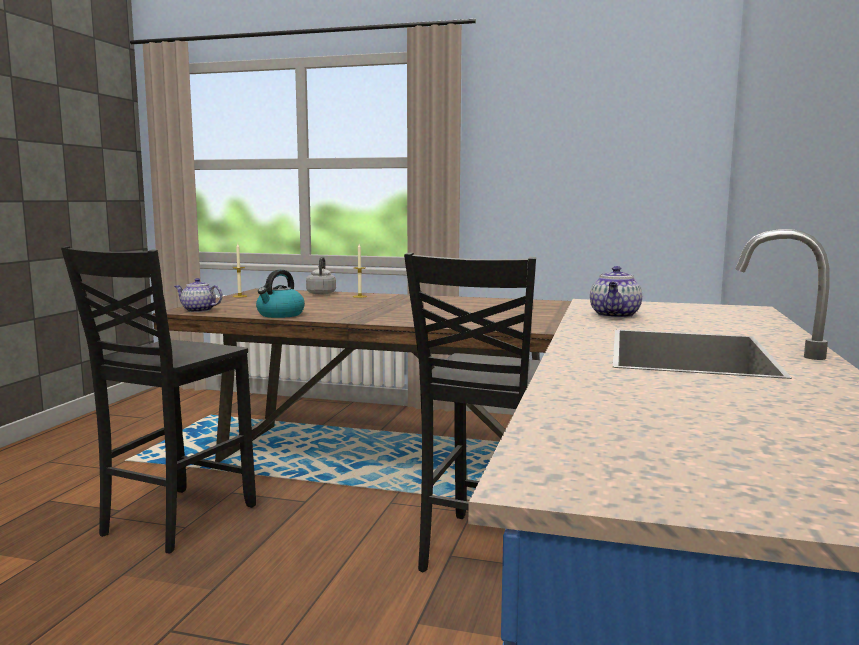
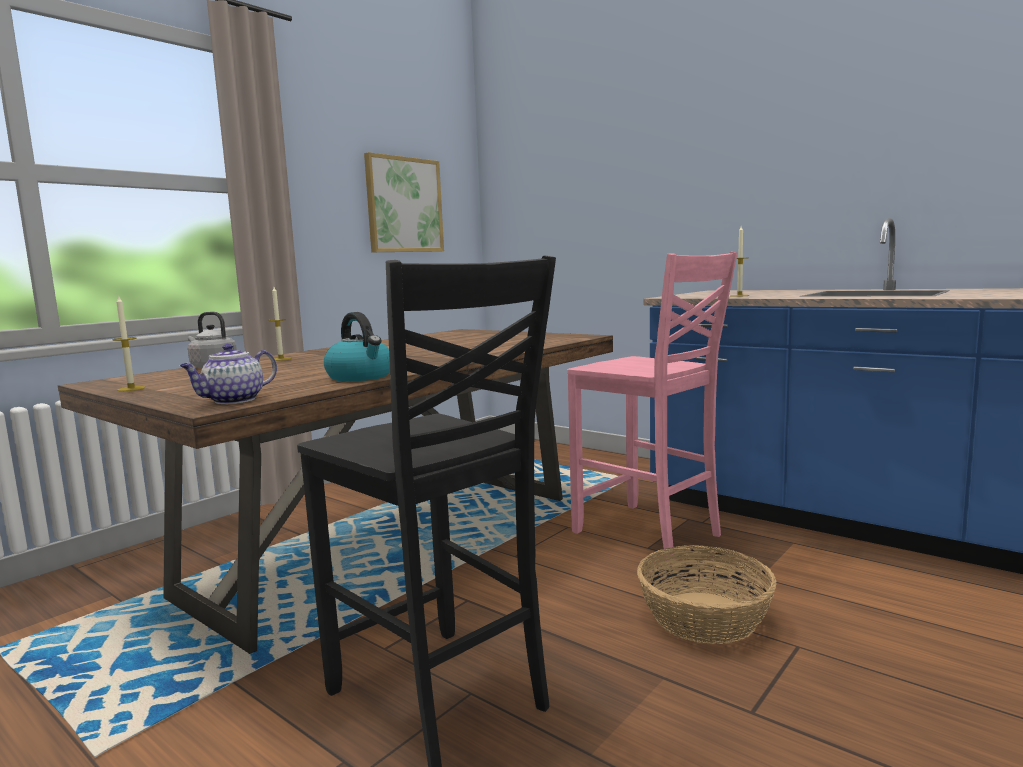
camera: 65 degrees left, 0 degrees up
black chair [404,253,541,572] -> pink chair [567,252,737,561]
teapot [590,266,642,318] -> candle [730,226,750,297]
none -> picture [364,152,444,252]
none -> basket [637,545,777,644]

